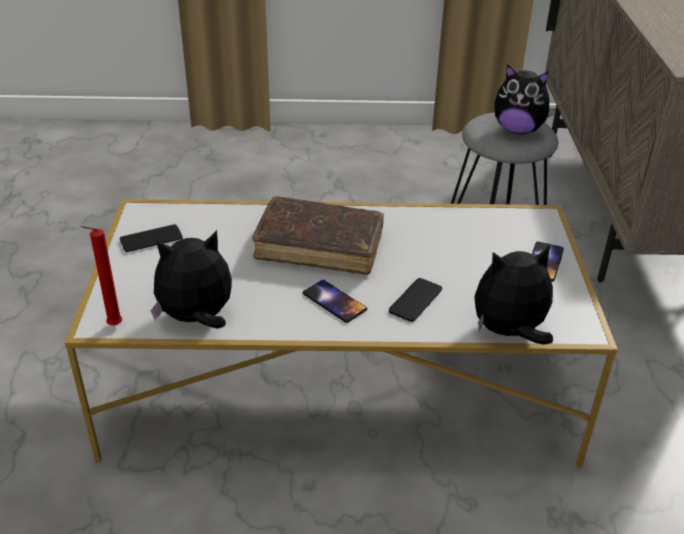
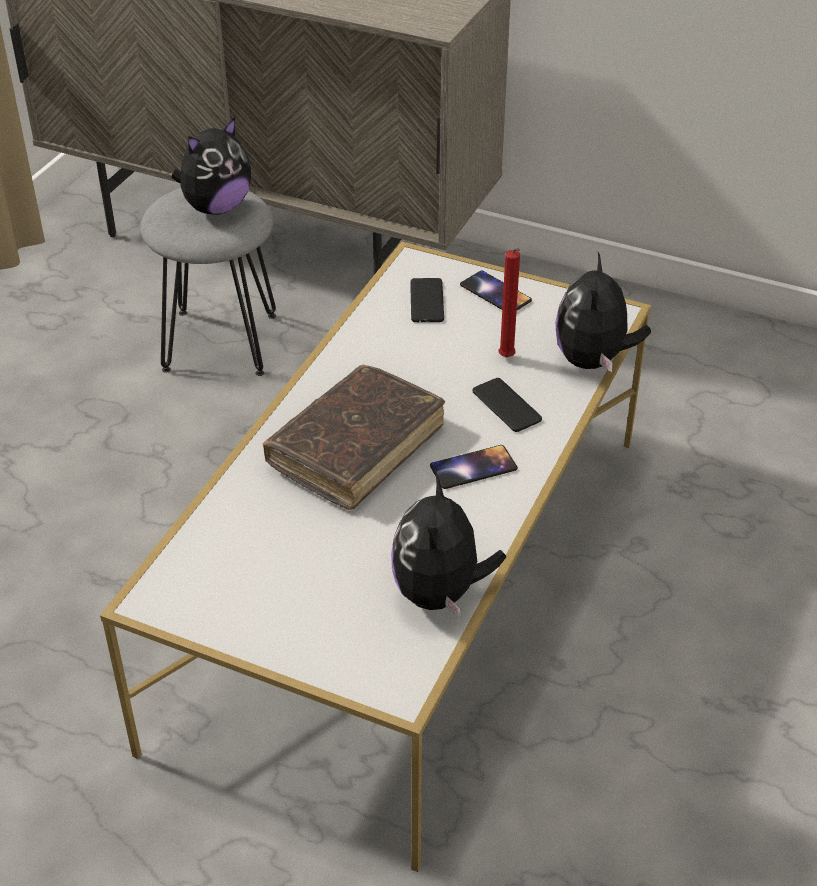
camera: 65 degrees left, 5 degrees up
red candle [81,226,122,325] -> red candle moved to [498,248,520,358]
phone [120,224,183,252] -> phone moved to [410,278,444,322]

